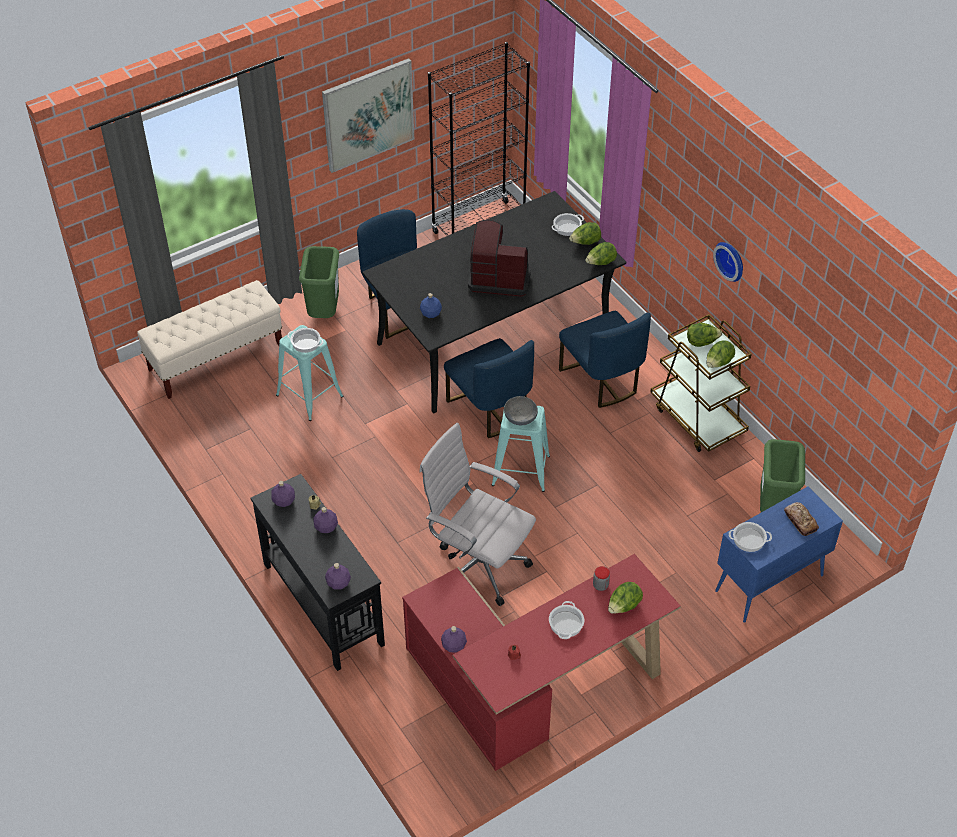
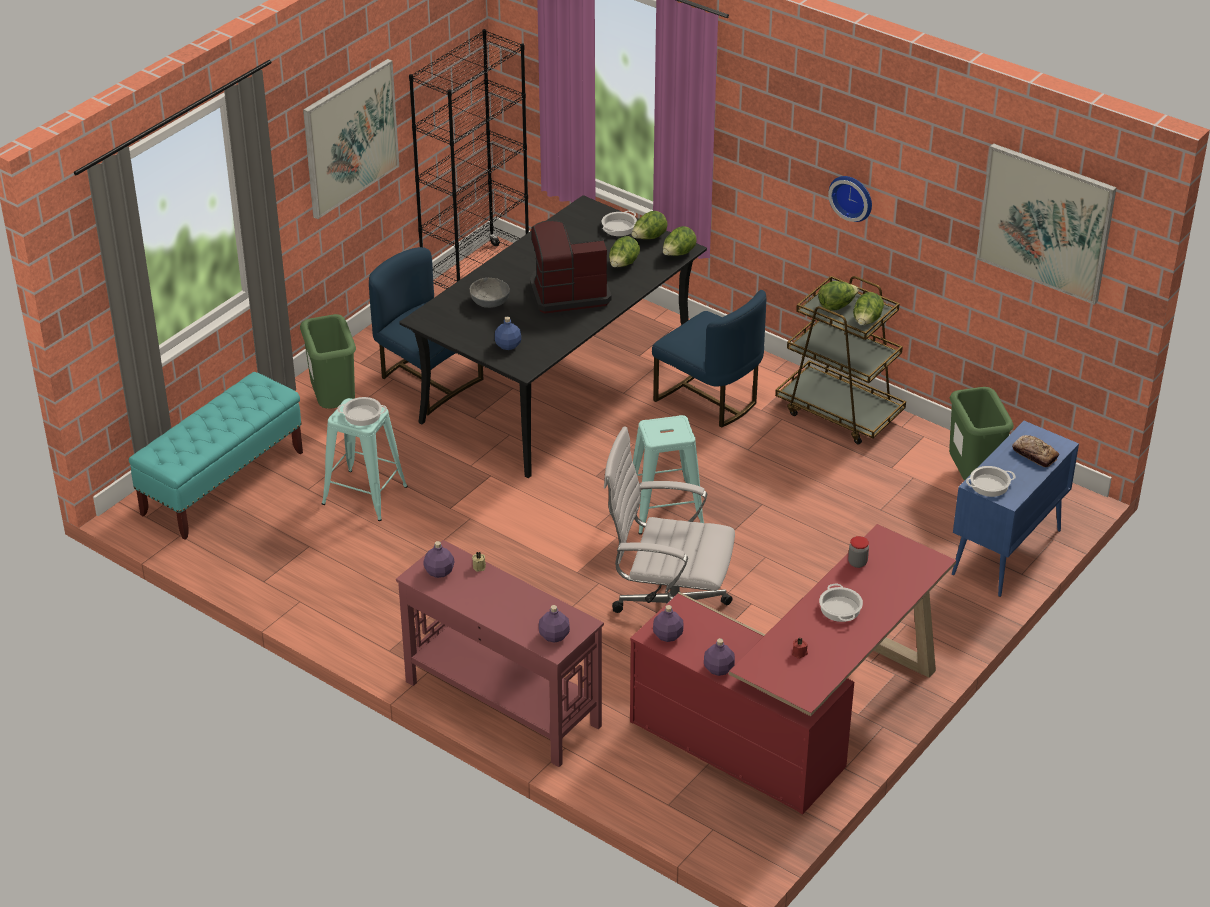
camera: 20 degrees left, 10 degrees down
beige bench [137,280,282,399] -> turquoise bench [129,372,303,539]
black console table [250,474,385,671] -> red console table [396,540,604,767]
purple bottle [313,507,338,533] -> purple bottle moved to [653,605,684,642]
blue chair [444,338,534,438] -> none
grey bowl [504,396,538,425] -> grey bowl moved to [470,278,510,308]
lettuce [608,582,643,614] -> lettuce moved to [609,236,640,267]
none -> picture [976,143,1117,305]

